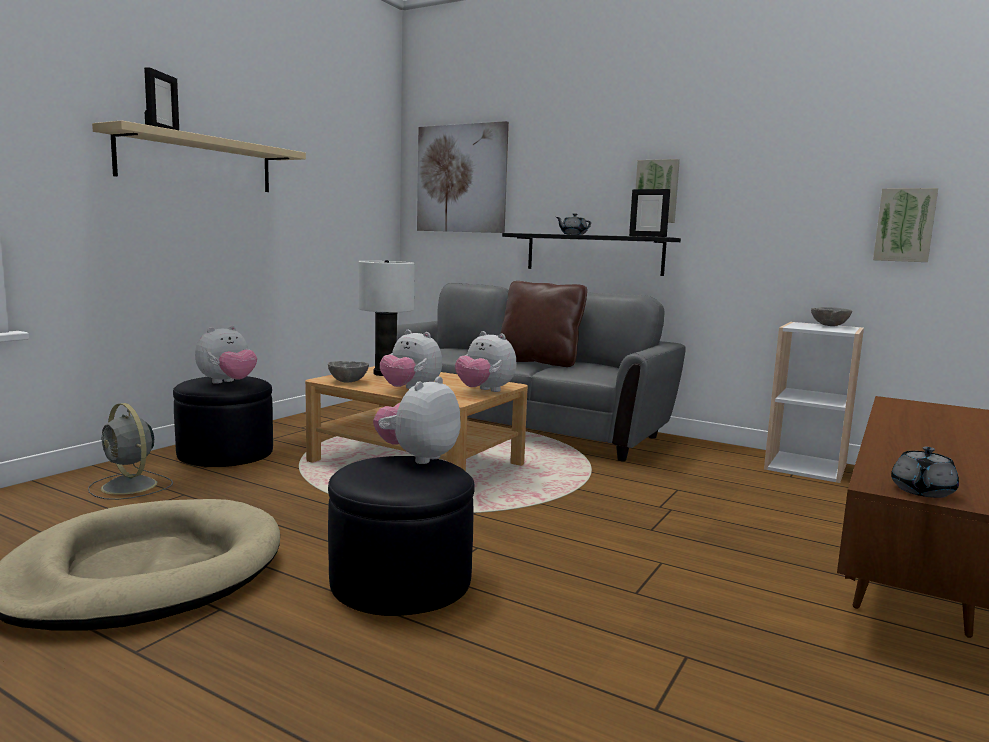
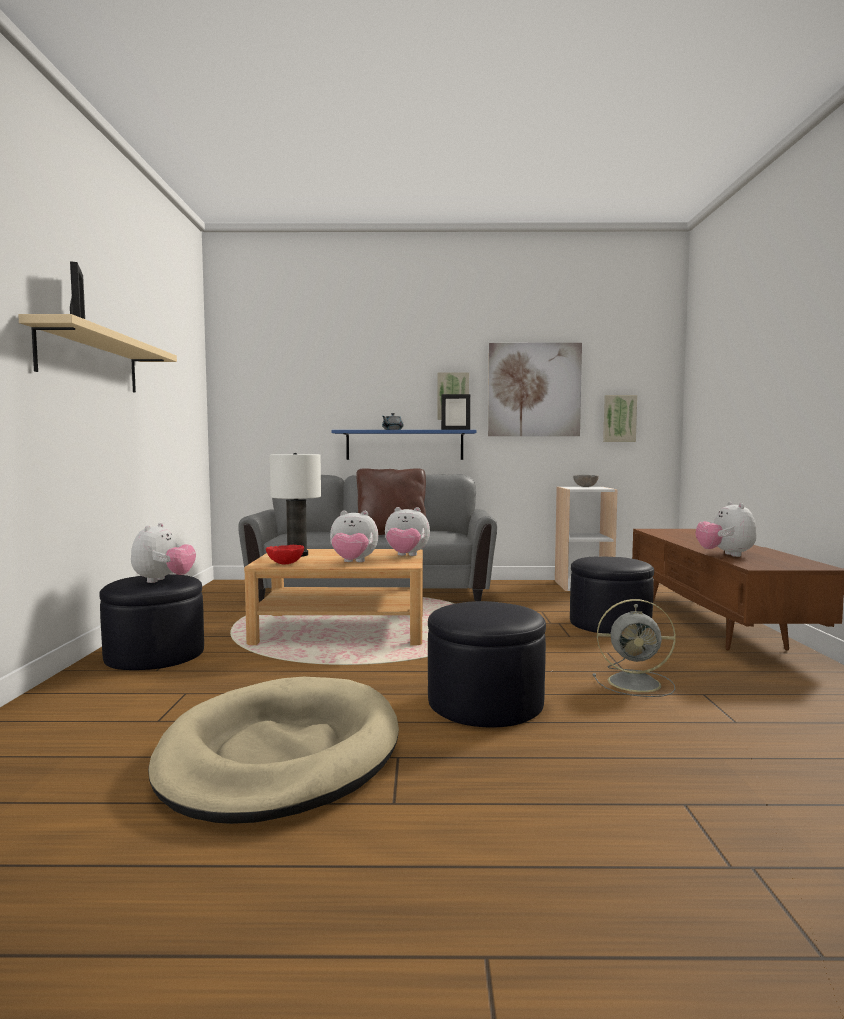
camera: 30 degrees left, 5 degrees down
grey fan [88,403,173,500] -> grey fan moved to [592,599,676,697]
grey bowl [328,361,369,382] -> red bowl [266,545,304,565]
plush toy [373,376,461,464] -> plush toy moved to [696,502,757,557]
picture [417,121,509,233] -> picture moved to [488,343,582,436]
black shelf [502,233,681,276] -> blue shelf [331,430,476,460]
grey teapot [891,447,959,498] -> none
none -> black ottoman [570,556,654,634]

